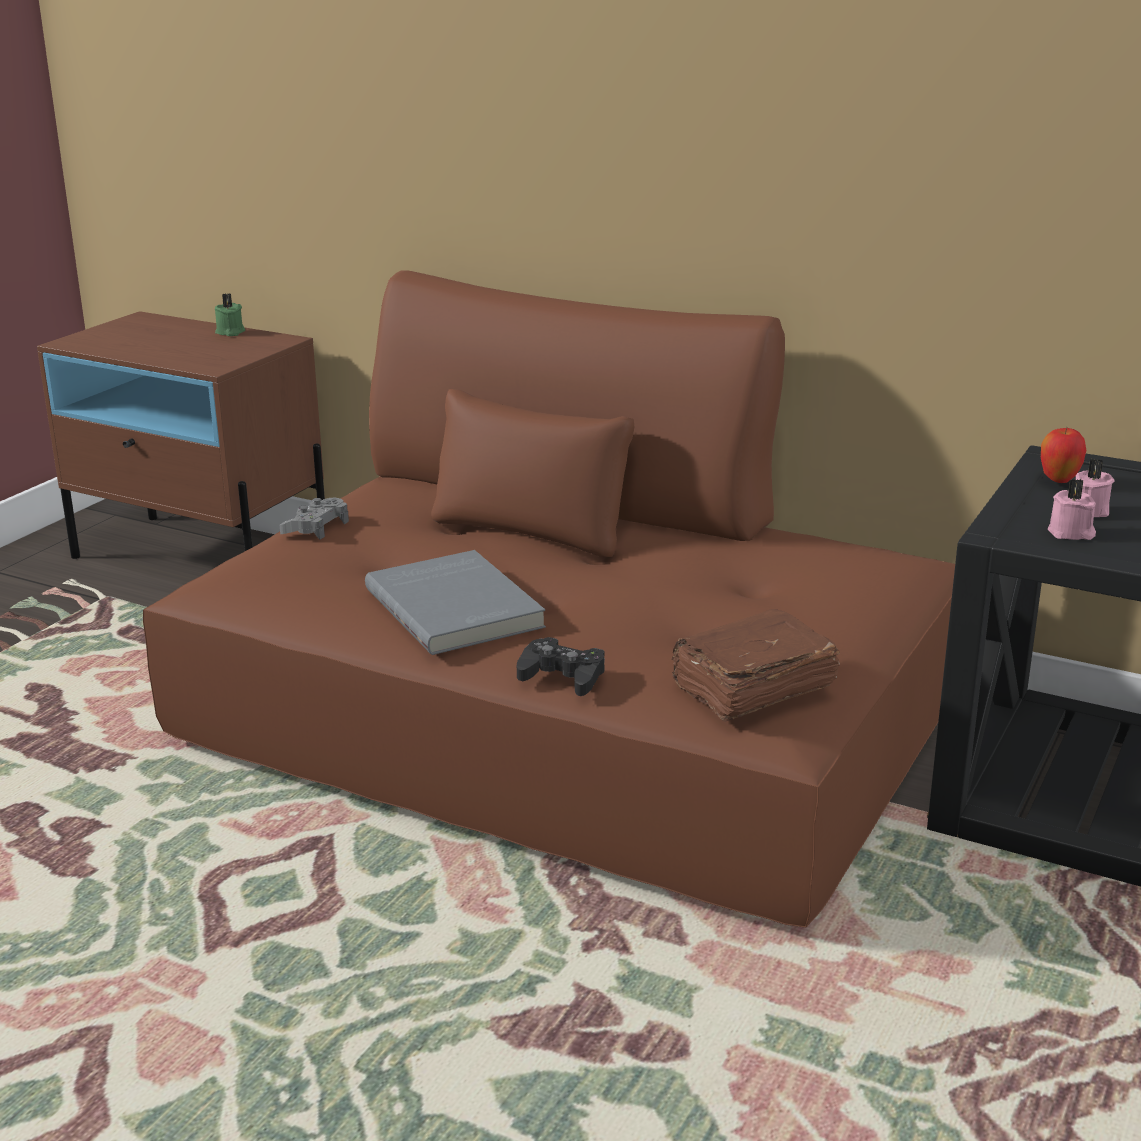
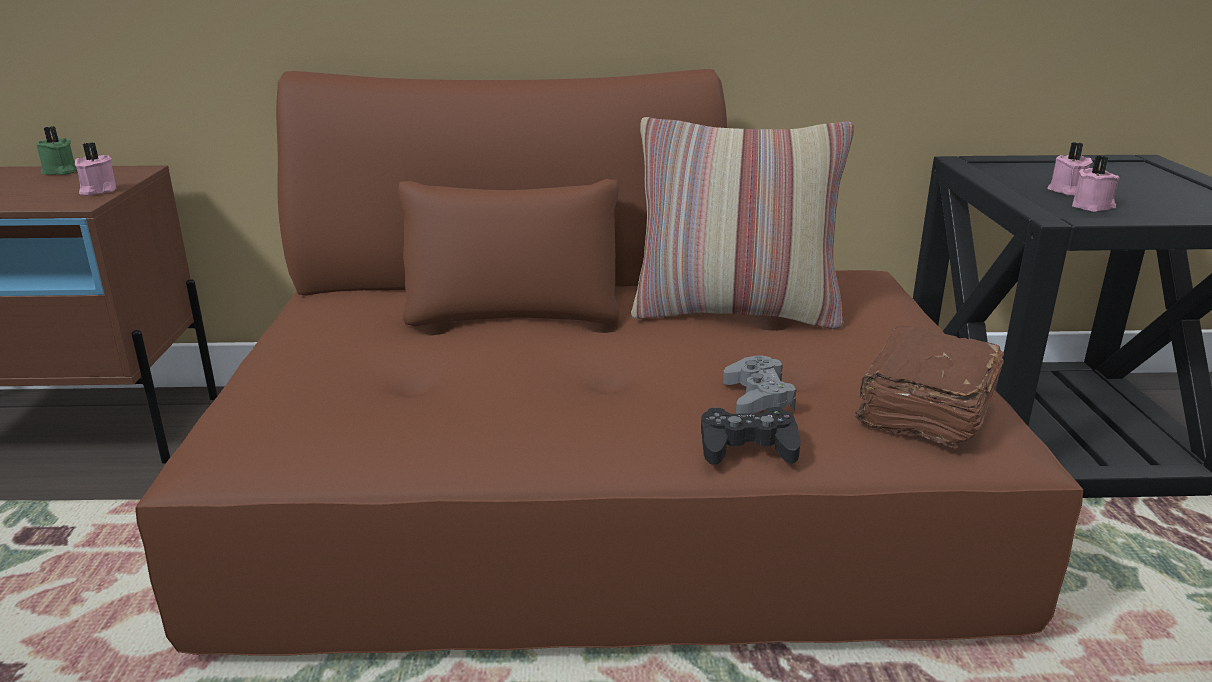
camera: 30 degrees left, 0 degrees up
grey game controller [280,498,349,540] -> grey game controller moved to [723,355,796,414]
grey book [365,550,546,655] -> none
apple [1041,427,1086,483] -> none
none -> pink candle [75,143,116,196]
none -> pillow [631,117,854,329]

